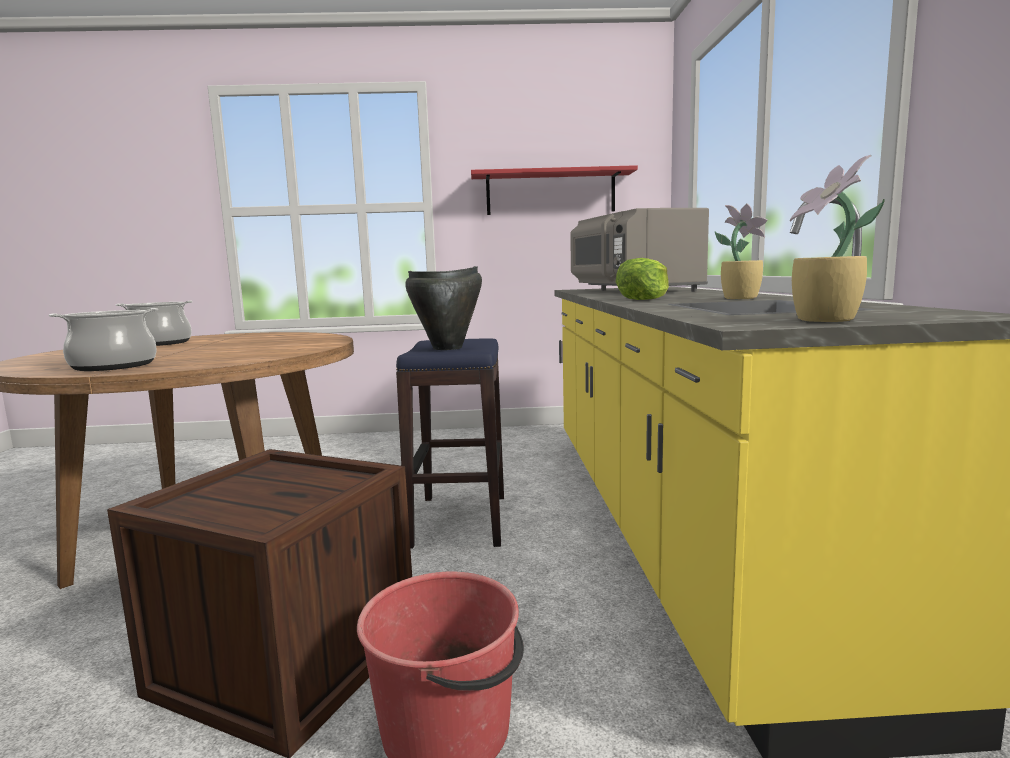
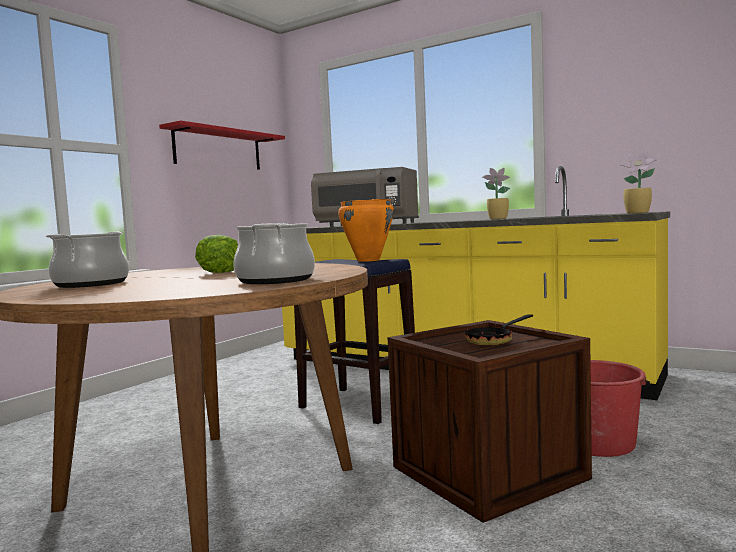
camera: 55 degrees left, 5 degrees down
black cooking pot [405,266,482,350] -> orange cooking pot [338,199,394,262]
lettuce [616,258,669,300] -> lettuce moved to [195,235,238,273]
none -> frying pan [465,314,533,345]

